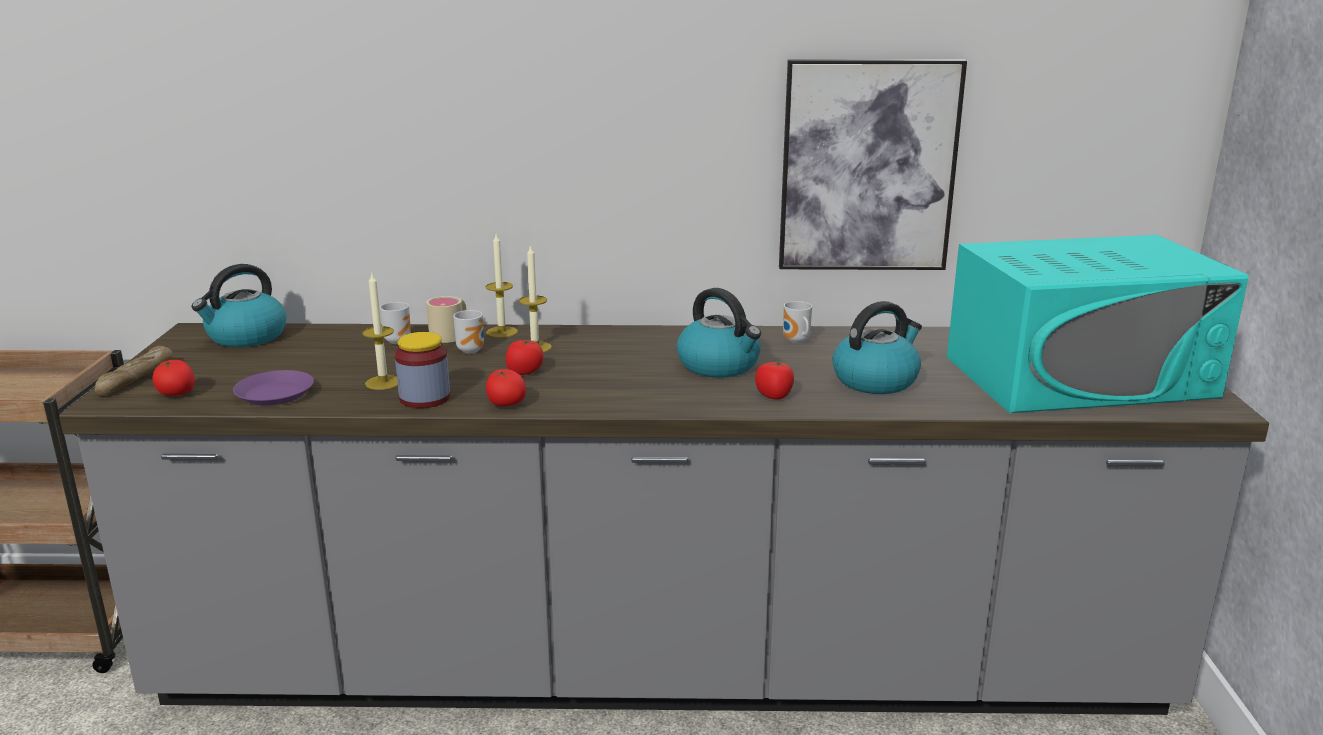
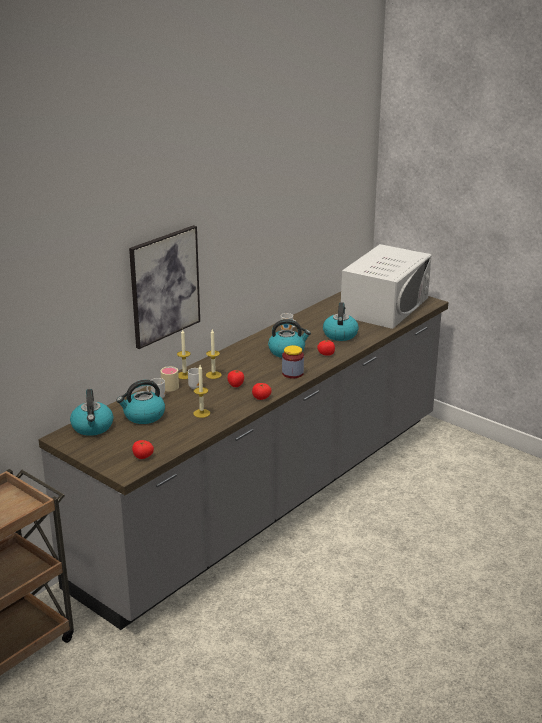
camera: 50 degrees left, 5 degrees up
bread [95,346,173,395] -> none
purple plate [233,370,314,406] -> none
jar [395,332,450,408] -> jar moved to [282,345,304,379]
picture [779,59,967,270] -> picture moved to [129,225,200,349]
turquoise microwave [947,235,1249,413] -> white microwave [341,244,431,329]
none -> kettle [116,380,165,424]

